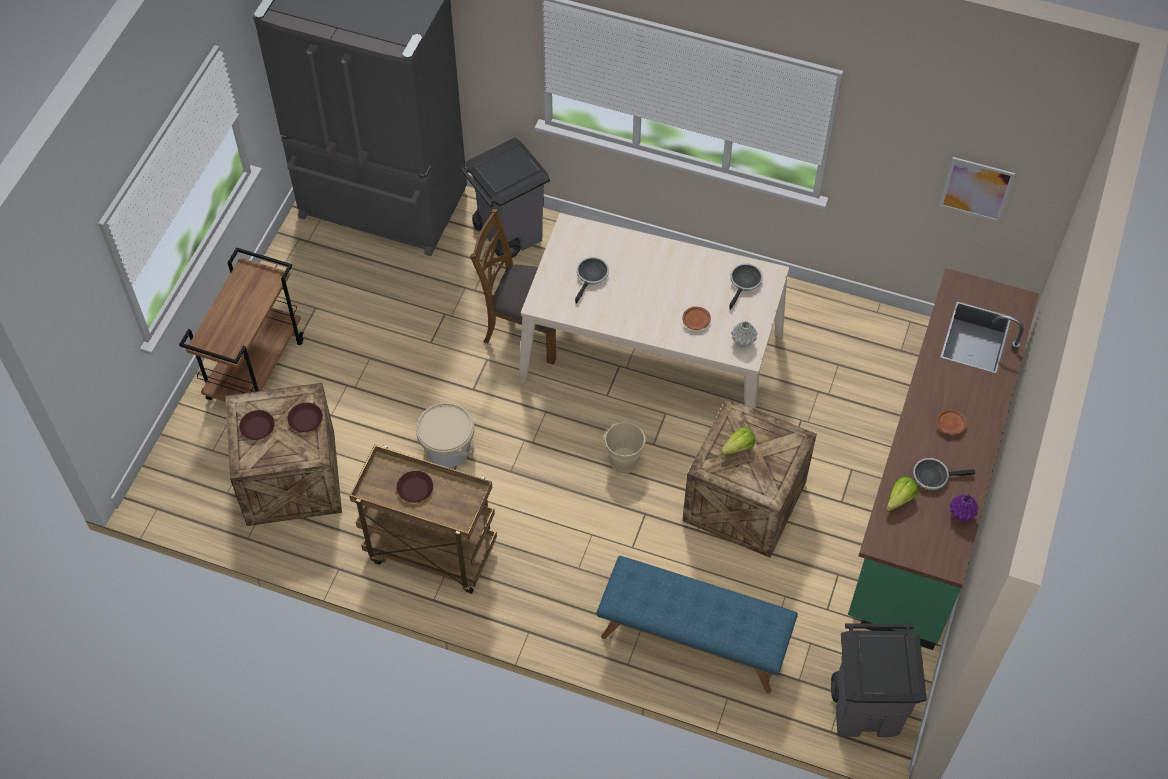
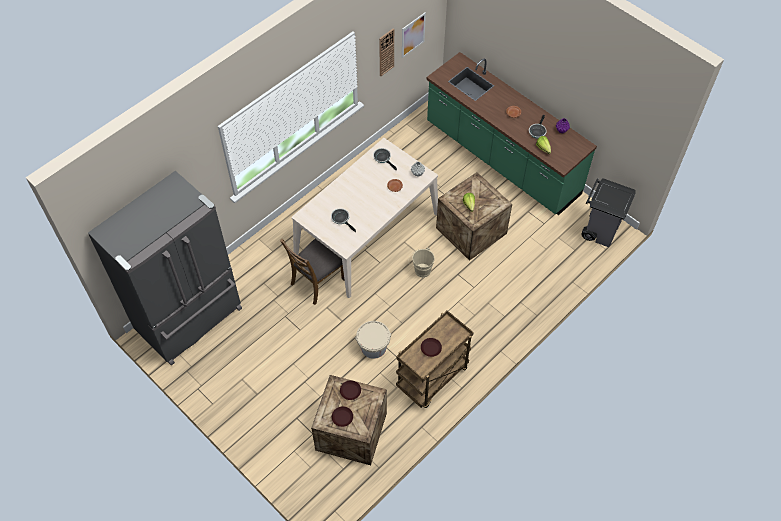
camera: 65 degrees left, 0 degrees up
brown cart [179,248,304,402] -> none
grey trash can [460,138,550,258] -> none
blue bench [597,556,798,693] -> none
none -> wall clock [379,28,394,76]

